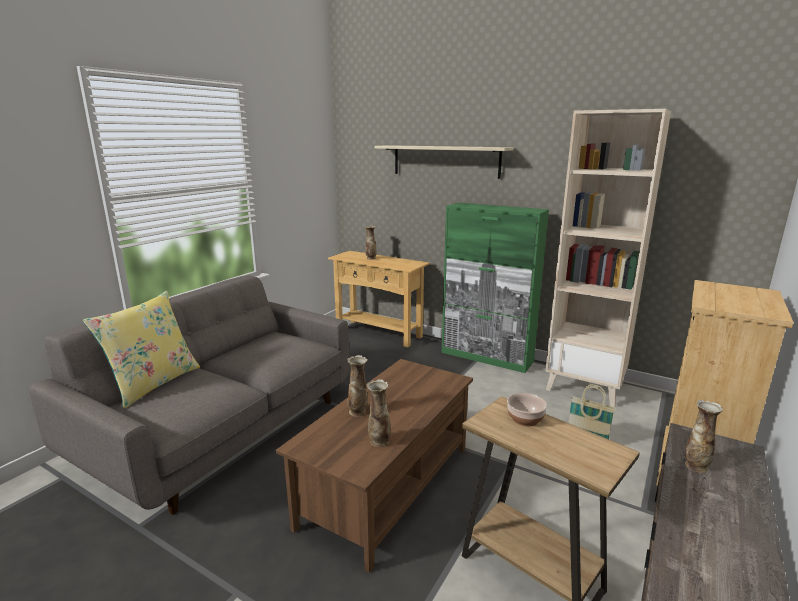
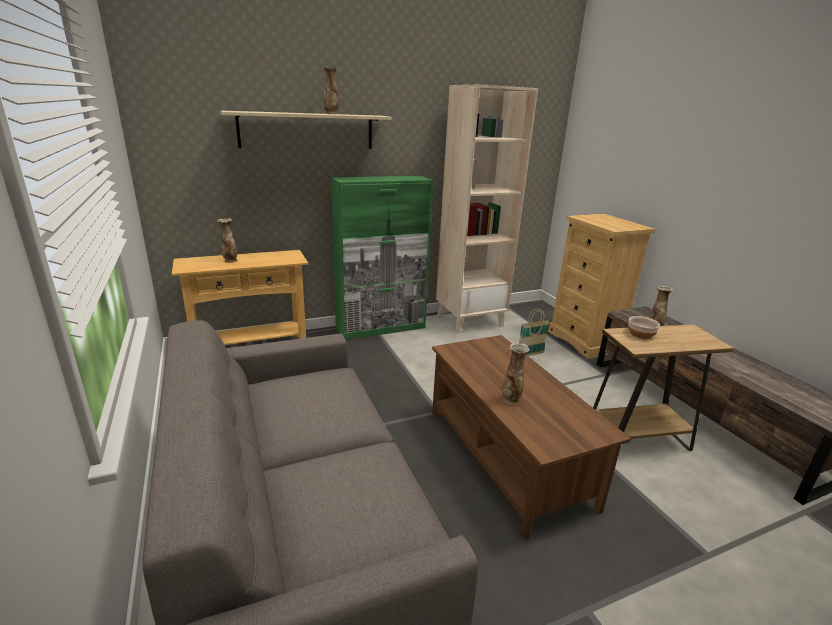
camera: 55 degrees left, 5 degrees up
yellow pillow [83,291,200,409] -> none
vase [367,379,391,447] -> vase moved to [323,67,339,114]

